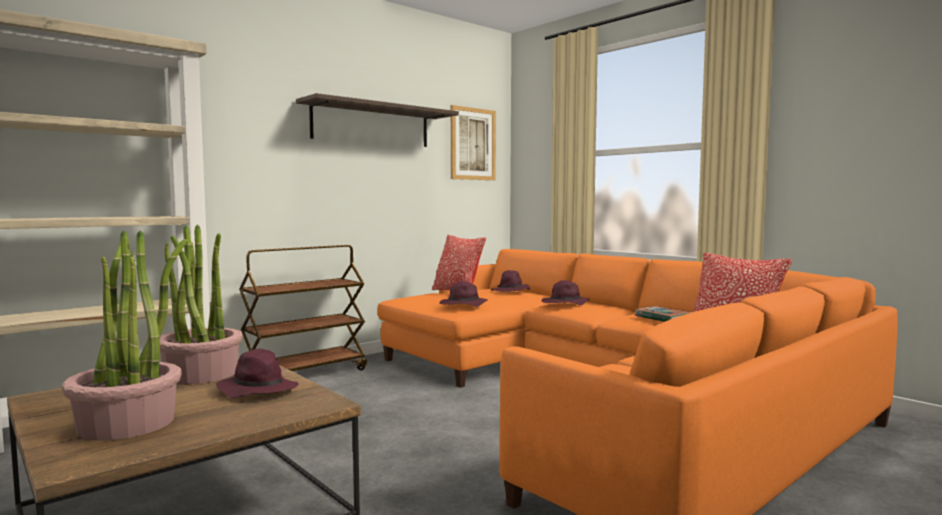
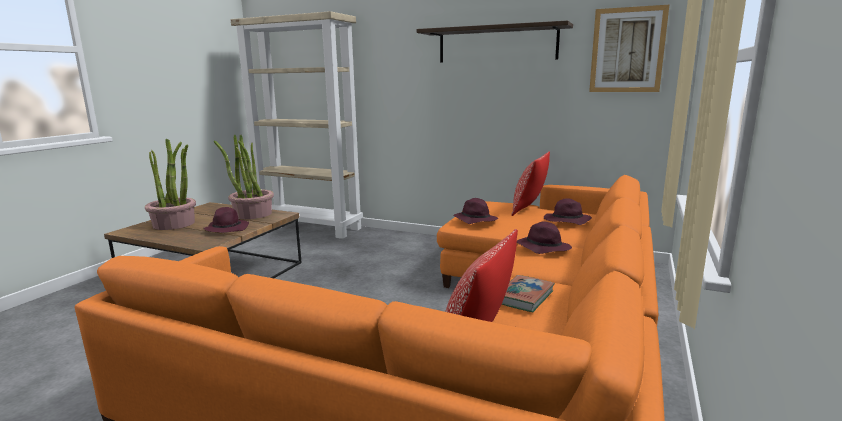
camera: 65 degrees right, 10 degrees up
brown cart [239,245,367,371] -> none

